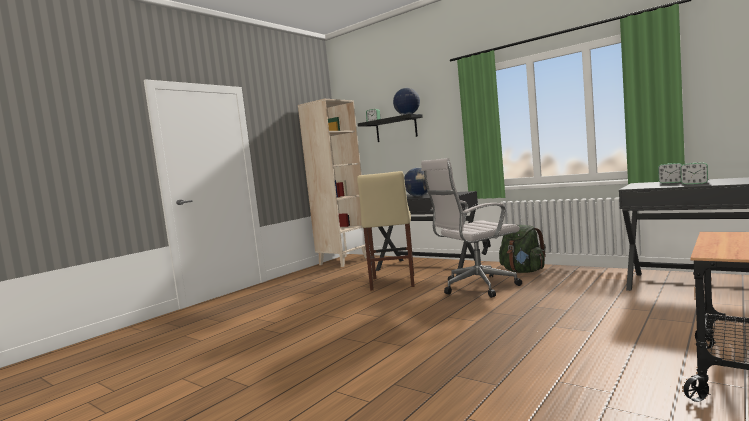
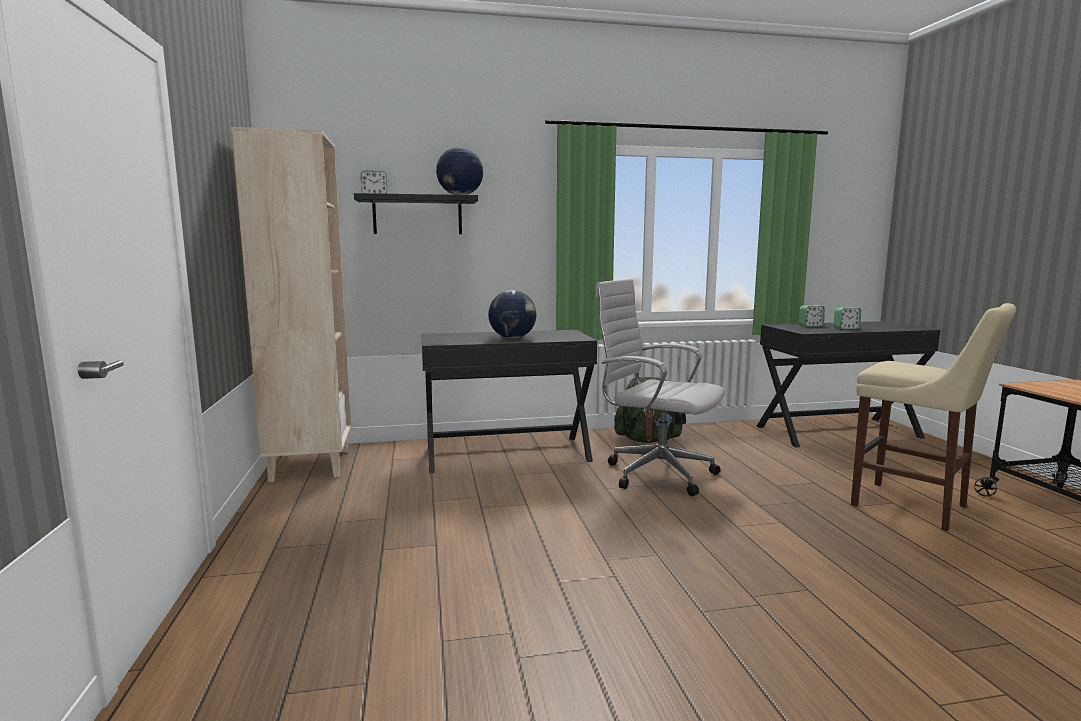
camera: 50 degrees left, 5 degrees up
beige stool [357,171,415,290] -> beige stool moved to [851,303,1016,531]
white office chair [421,158,522,298] -> white office chair turned 105 degrees clockwise [595,279,725,496]

